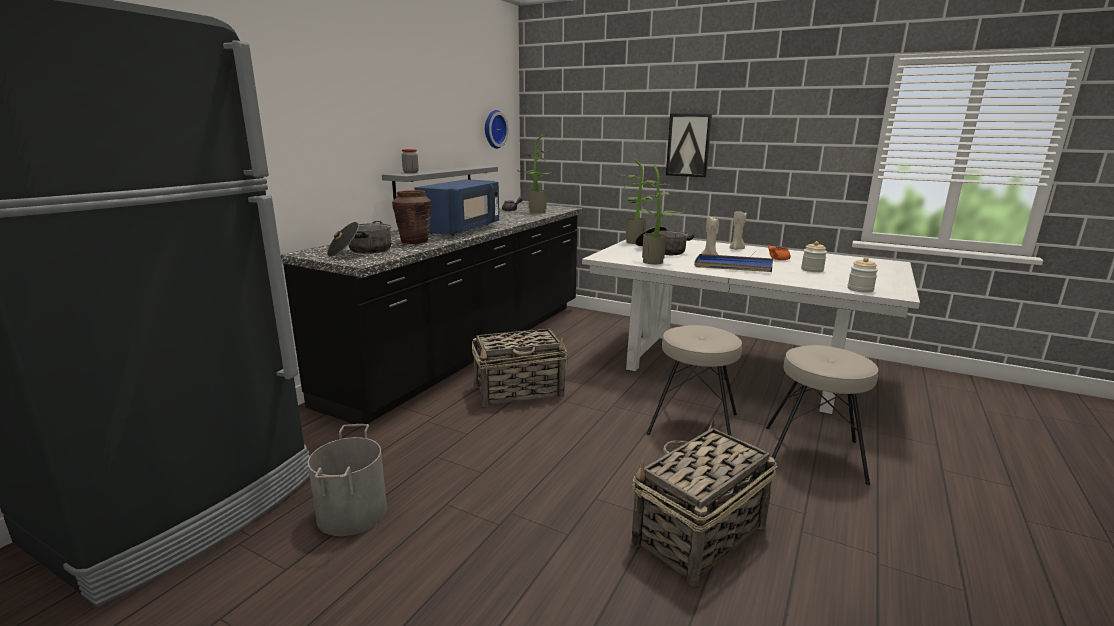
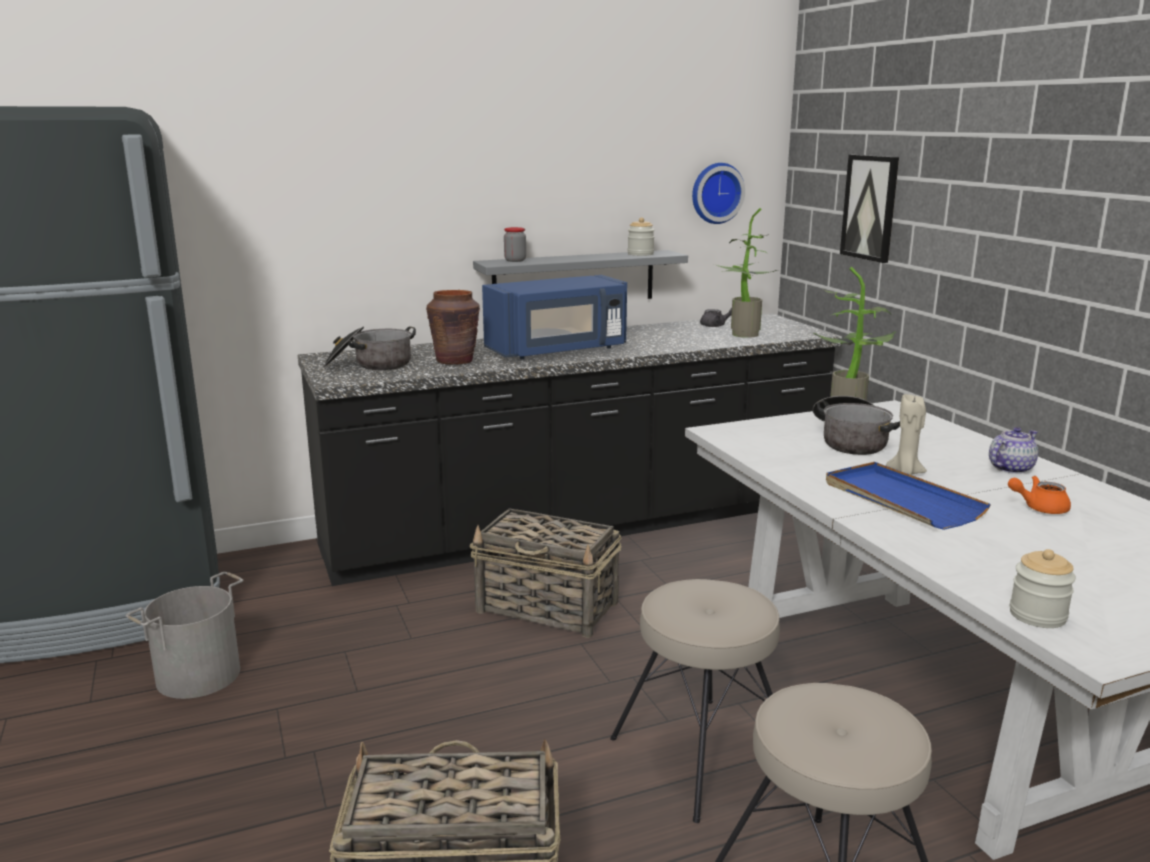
camera: 40 degrees right, 0 degrees up
potted plant [640,165,684,264] -> none
picture [666,114,712,177] -> picture moved to [840,155,899,263]
beige candle [729,211,746,250] -> teapot [989,427,1039,474]
jar [801,241,827,272] -> jar moved to [628,217,655,256]

